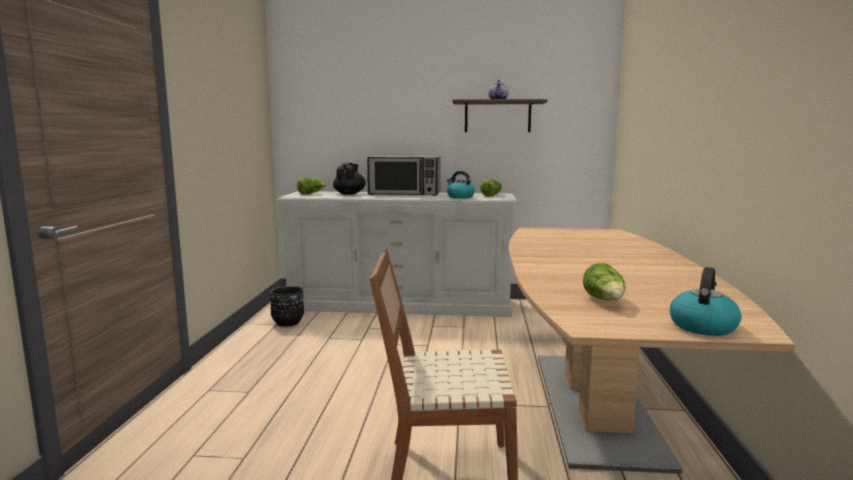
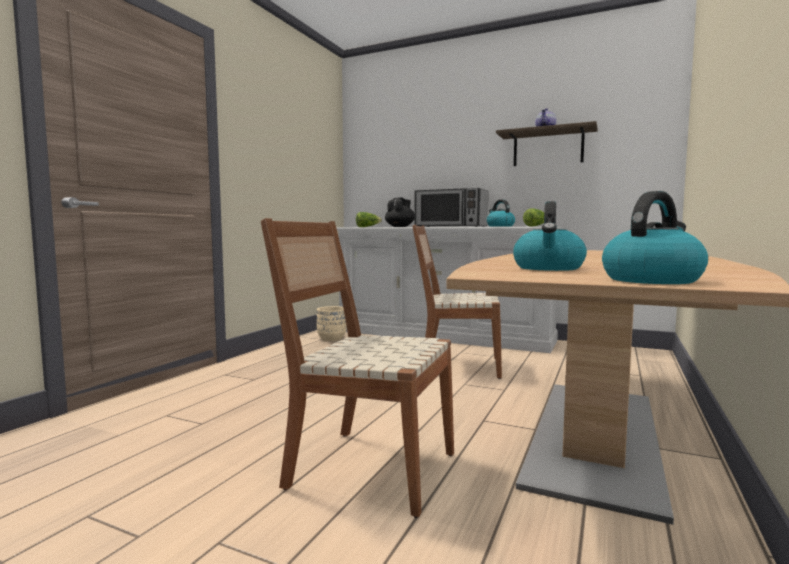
camera: 20 degrees right, 5 degrees down
black planter [270,286,304,327] -> beige planter [317,306,347,341]
lettuce [583,263,626,301] -> kettle [513,201,587,271]
none -> chair [412,224,502,379]

